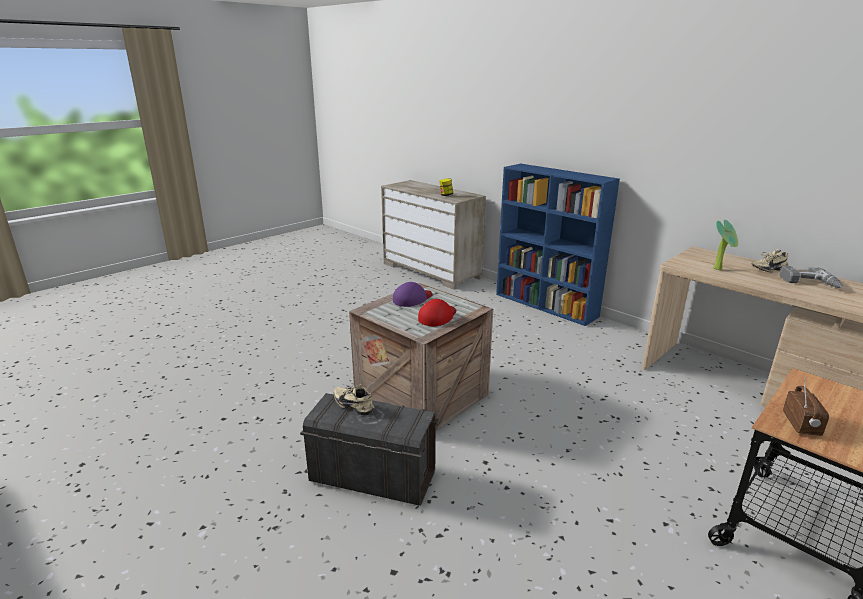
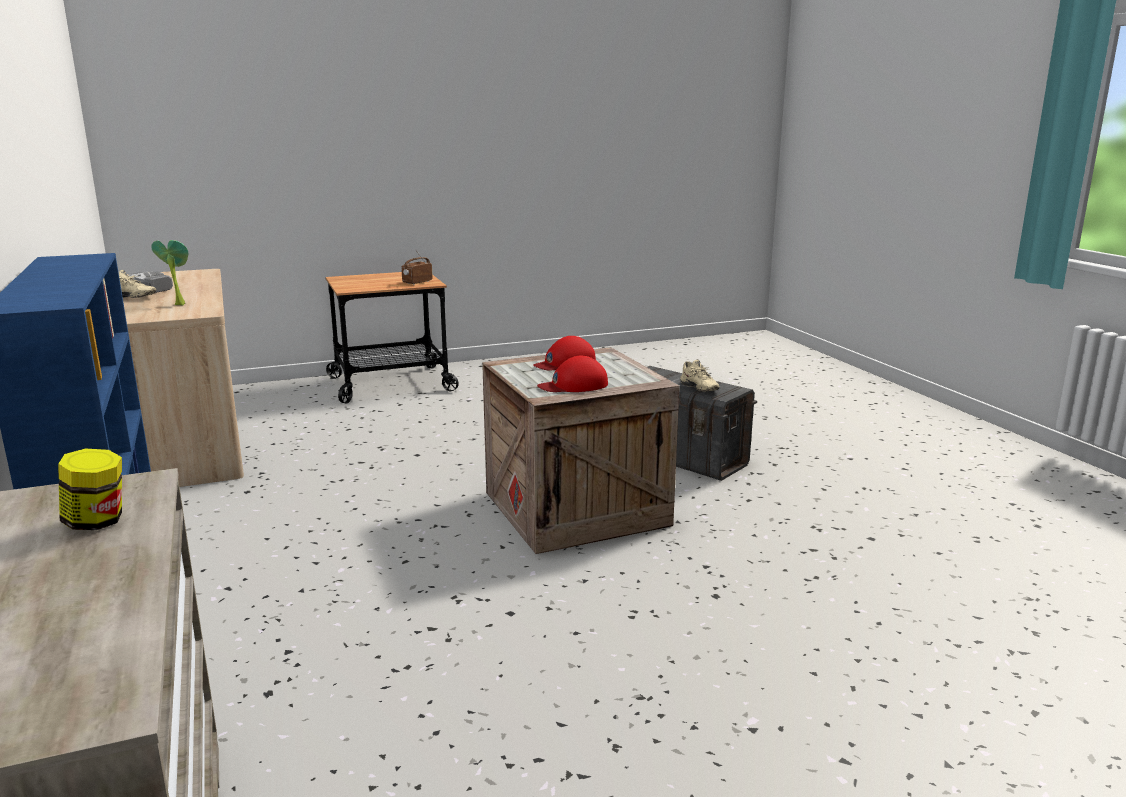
camera: 155 degrees left, 5 degrees down
purple cap [393,282,432,307] -> red cap [537,356,608,392]

